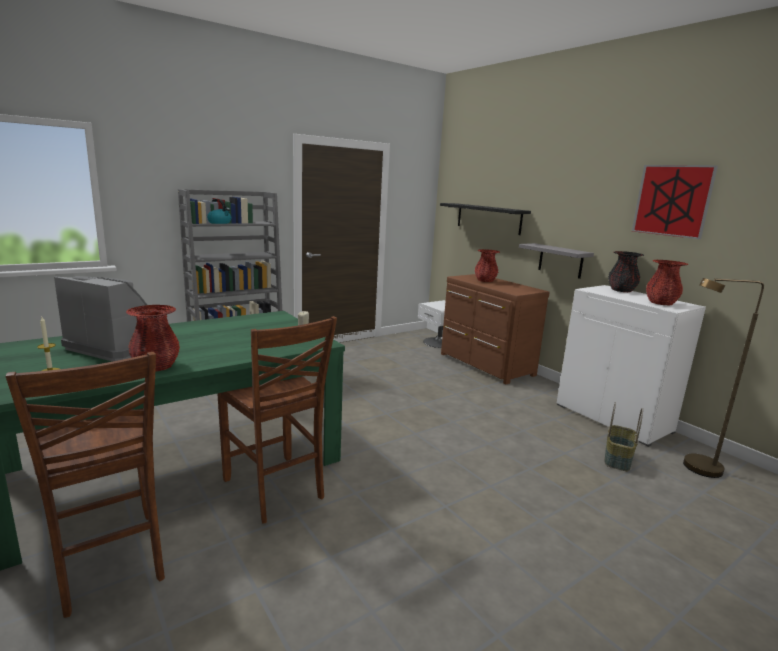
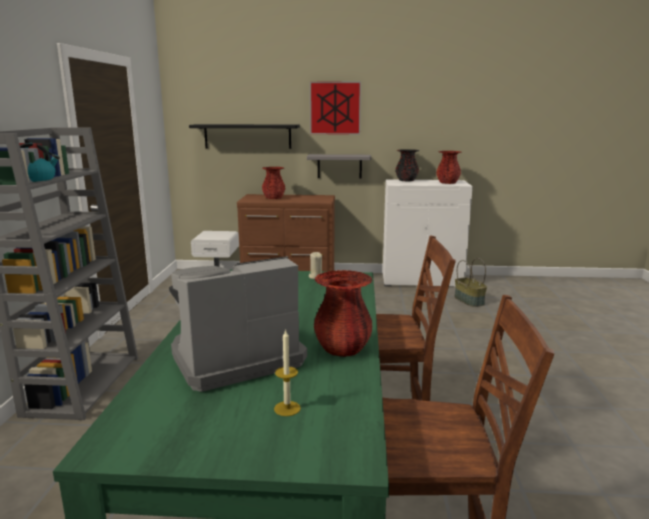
camera: 50 degrees left, 0 degrees up
picture [632,165,718,239] -> picture moved to [310,81,361,134]
brown floor lamp [683,278,764,478] -> none

